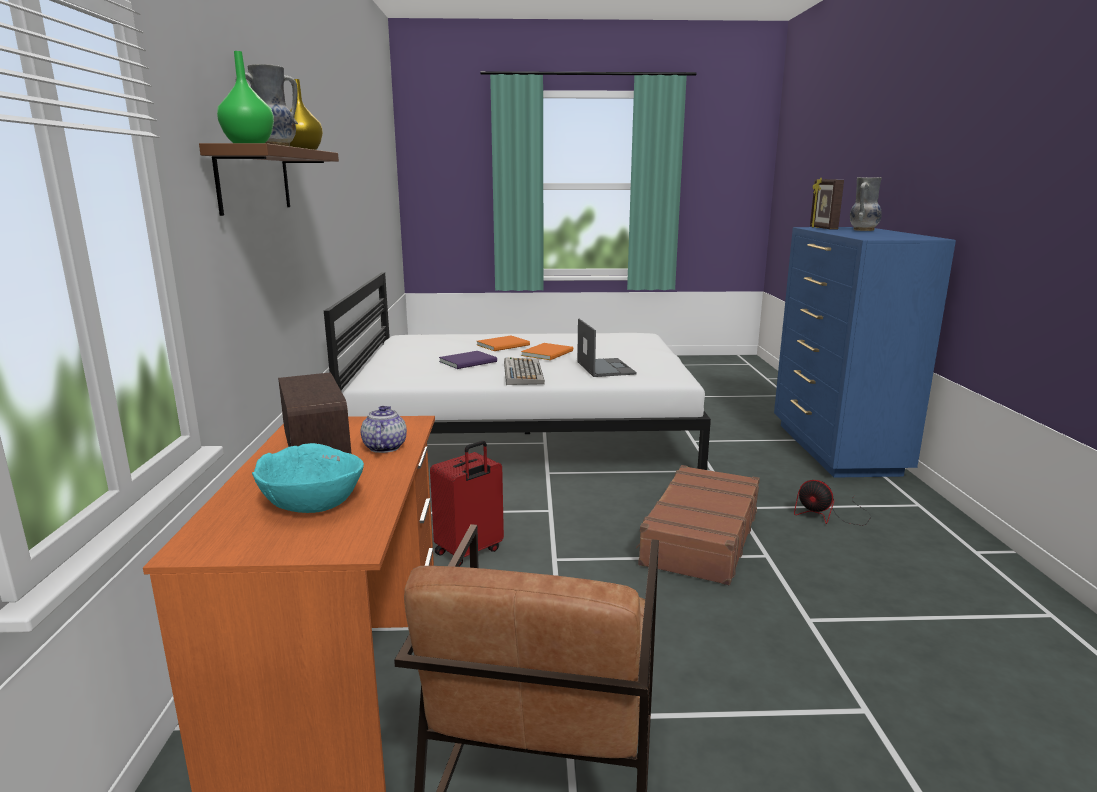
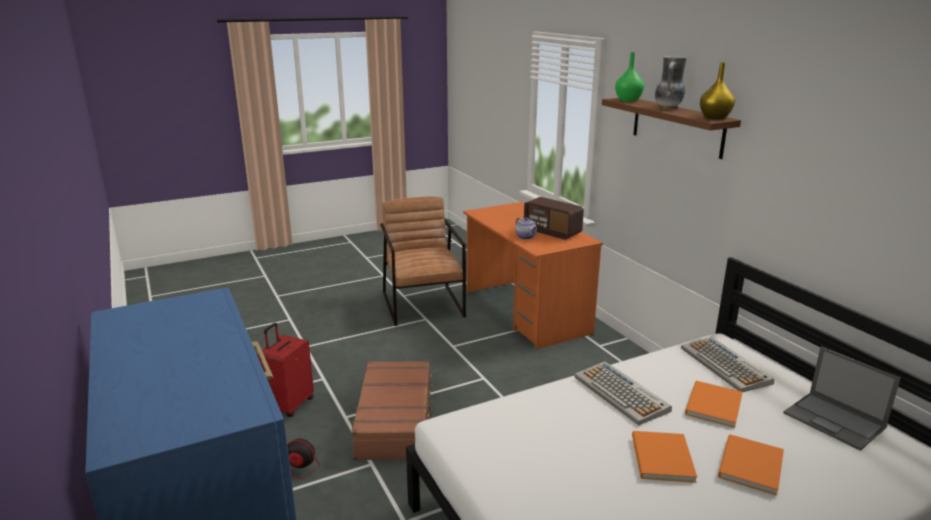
camera: 155 degrees right, 5 degrees up
turquoise bowl [252,443,364,513] -> none
red suitcase [430,441,504,567] -> red suitcase moved to [257,323,314,417]
purple book [439,351,497,369] -> orange book [685,381,743,428]
laptop [577,319,637,377] -> laptop moved to [783,347,901,451]
picture frame [810,178,844,229] -> none
vase [850,177,882,231] -> none
none -> keyboard [681,337,775,392]

